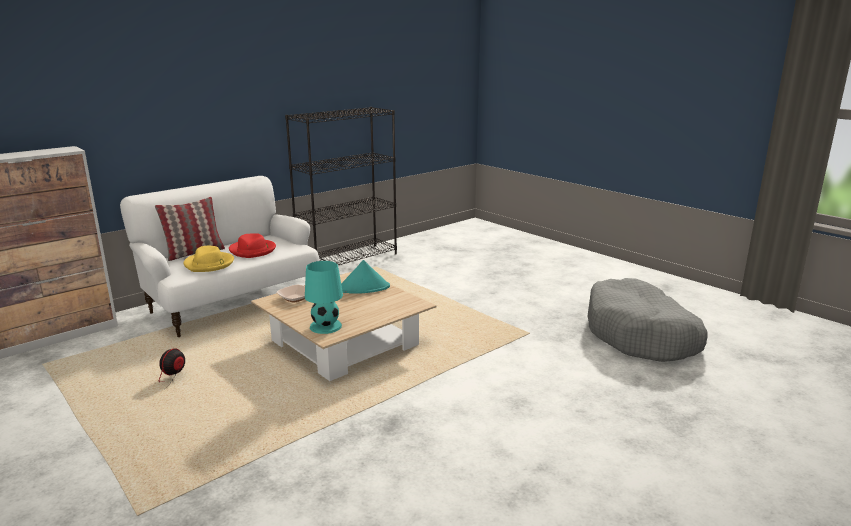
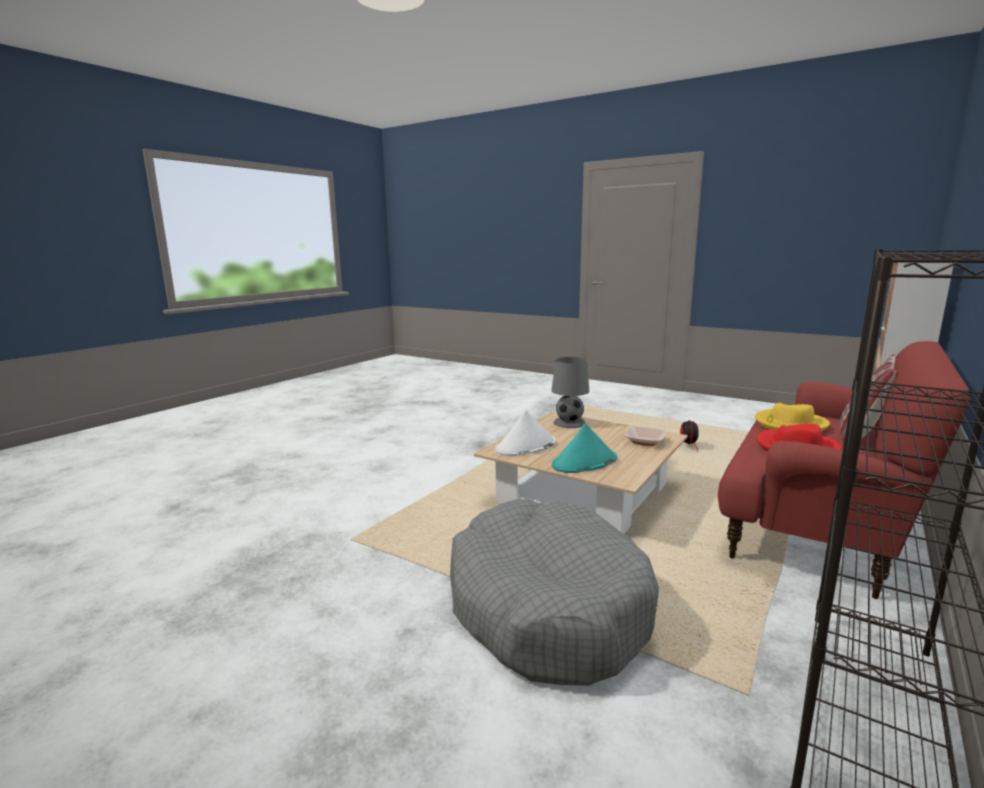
camera: 165 degrees right, 5 degrees down
white sofa [120,176,320,337] -> red sofa [718,341,970,599]
turquoise table lamp [305,261,343,334] -> grey table lamp [551,357,589,428]
grey dog bed [588,278,707,362] -> grey dog bed moved to [450,499,659,686]
none -> white hat [495,410,556,456]

